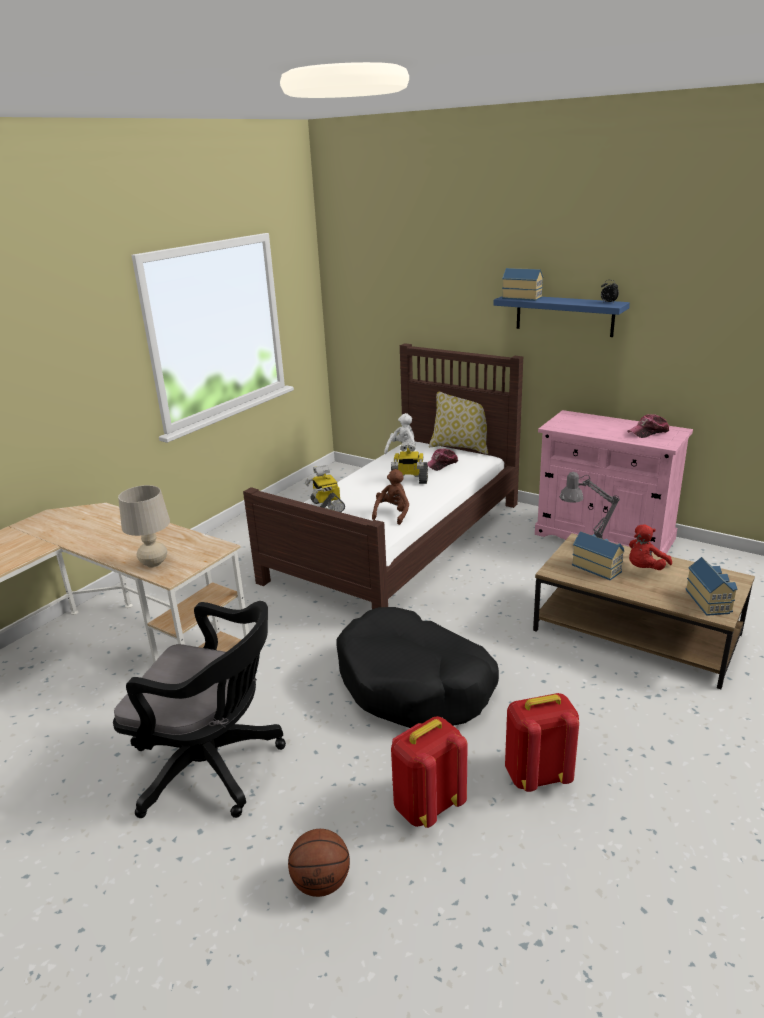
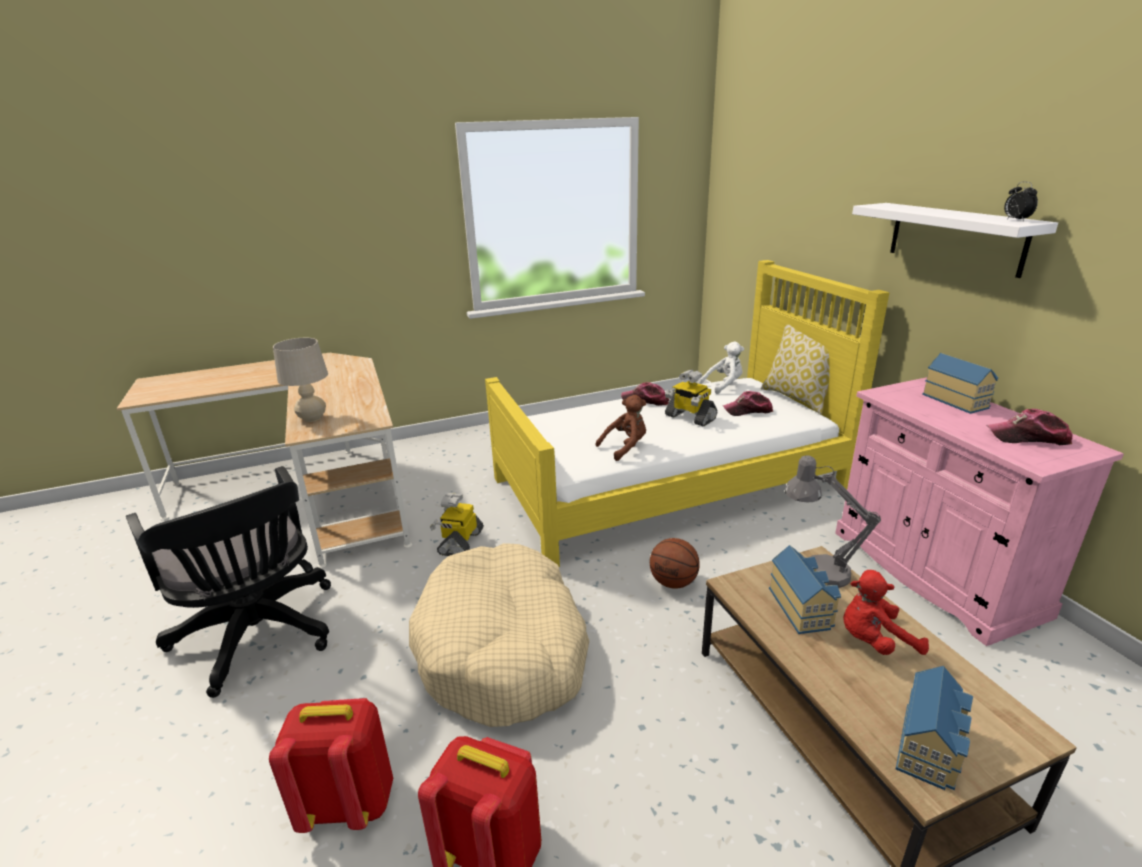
camera: 35 degrees right, 0 degrees up
brown bed [243,343,523,609] -> yellow bed [485,260,890,567]
basketball [288,829,350,897] -> basketball moved to [650,538,700,589]
toy robot [305,465,345,512] -> toy robot moved to [430,493,484,556]
black dog bed [336,607,499,728] -> beige dog bed [409,543,589,727]
blue shelf [494,296,630,337] -> white shelf [852,203,1058,278]
toy house [502,268,543,301] -> toy house moved to [922,353,998,414]
none -> cap [621,382,669,406]

